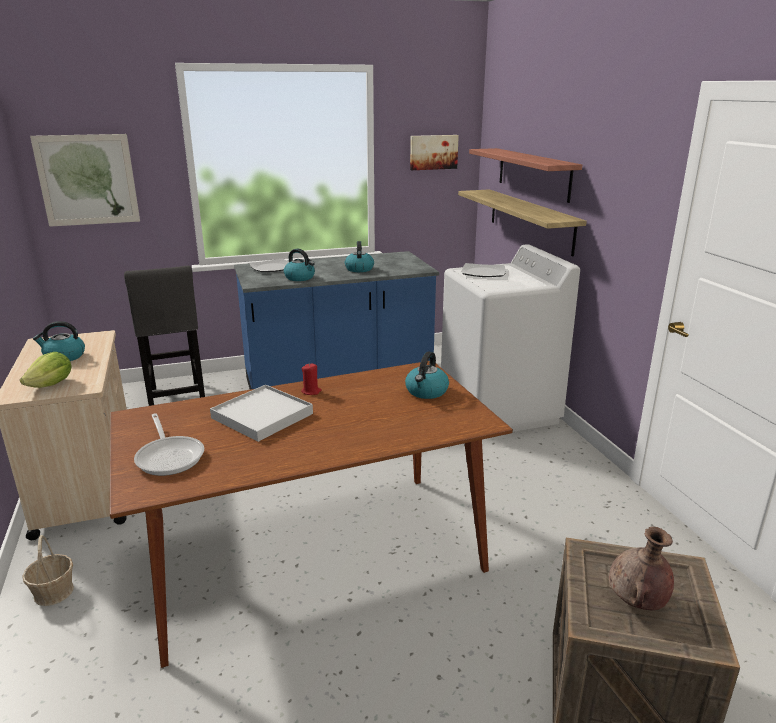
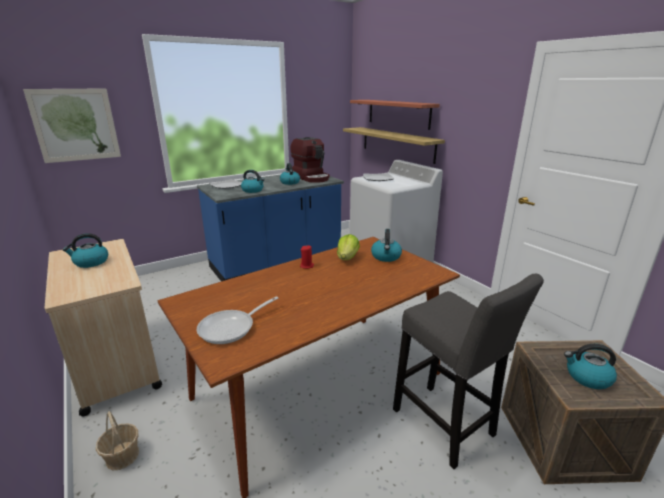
camera: 15 degrees left, 0 degrees up
lettuce [20,352,71,388] -> lettuce moved to [337,234,360,260]
grey stool [124,266,205,406] -> grey stool moved to [393,274,544,469]
frying pan [134,413,204,476] -> frying pan turned 90 degrees clockwise [197,296,278,344]
white tray [210,385,313,442] -> none
picture [410,135,459,170] -> none
brown vase [609,526,674,610] -> kettle [564,344,617,389]
none -> coffee machine [290,137,329,183]

